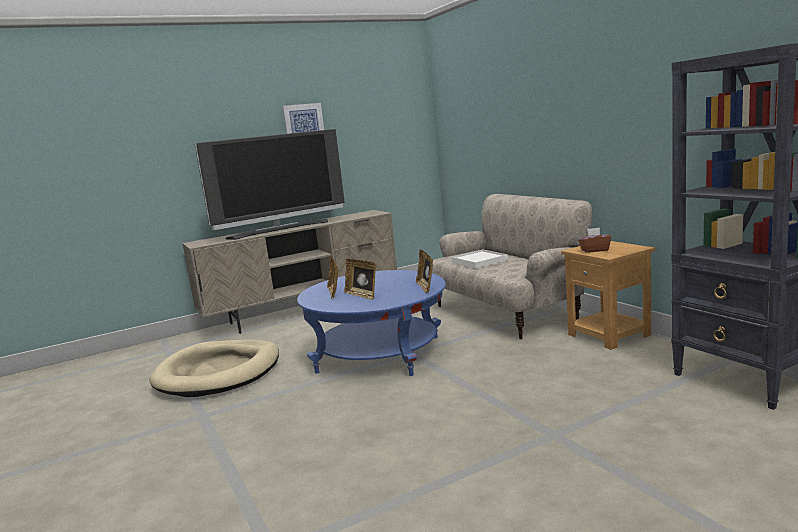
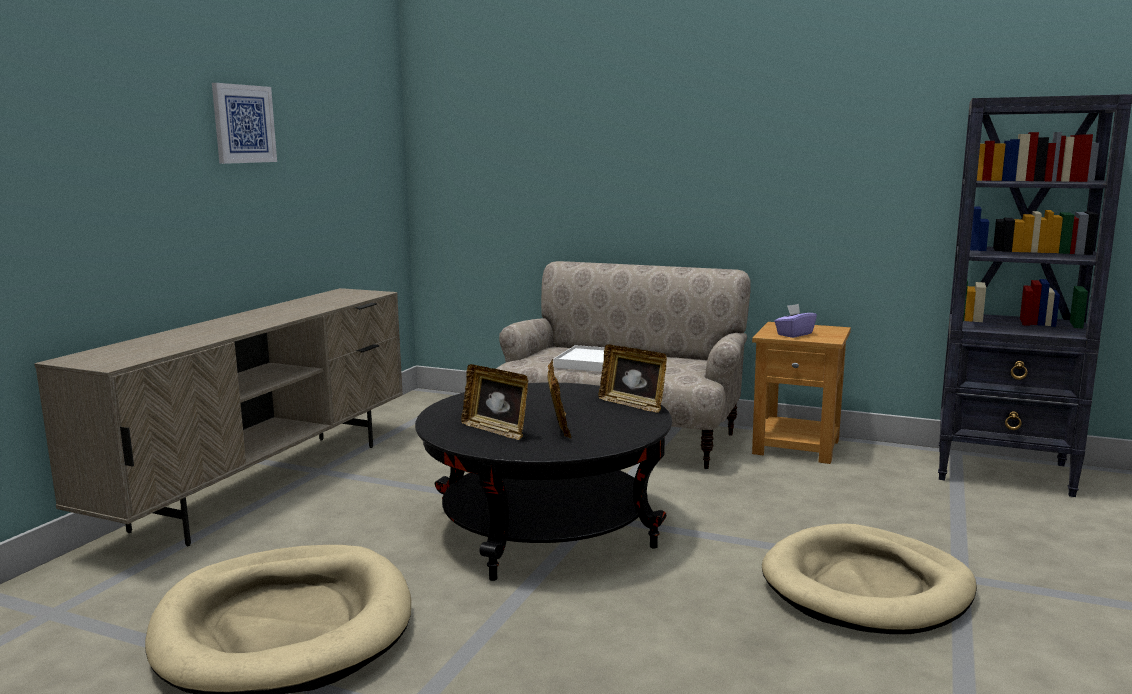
camera: 40 degrees left, 0 degrees up
television [195,129,345,240] -> none
blue coffee table [297,270,446,376] -> black coffee table [415,383,672,581]
picture frame [344,259,376,300] -> picture frame turned 105 degrees counterclockwise [547,359,572,438]
brown tissue box [578,227,612,253] -> purple tissue box [774,304,817,338]
none -> beige dog bed [762,523,977,634]

